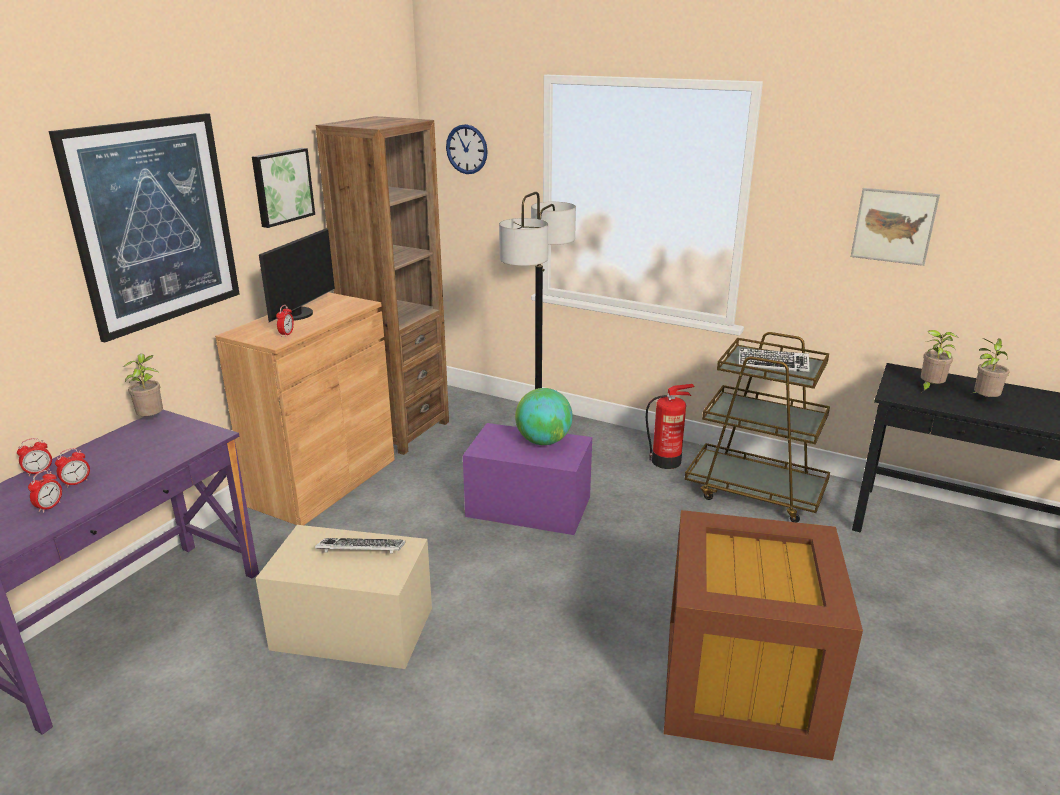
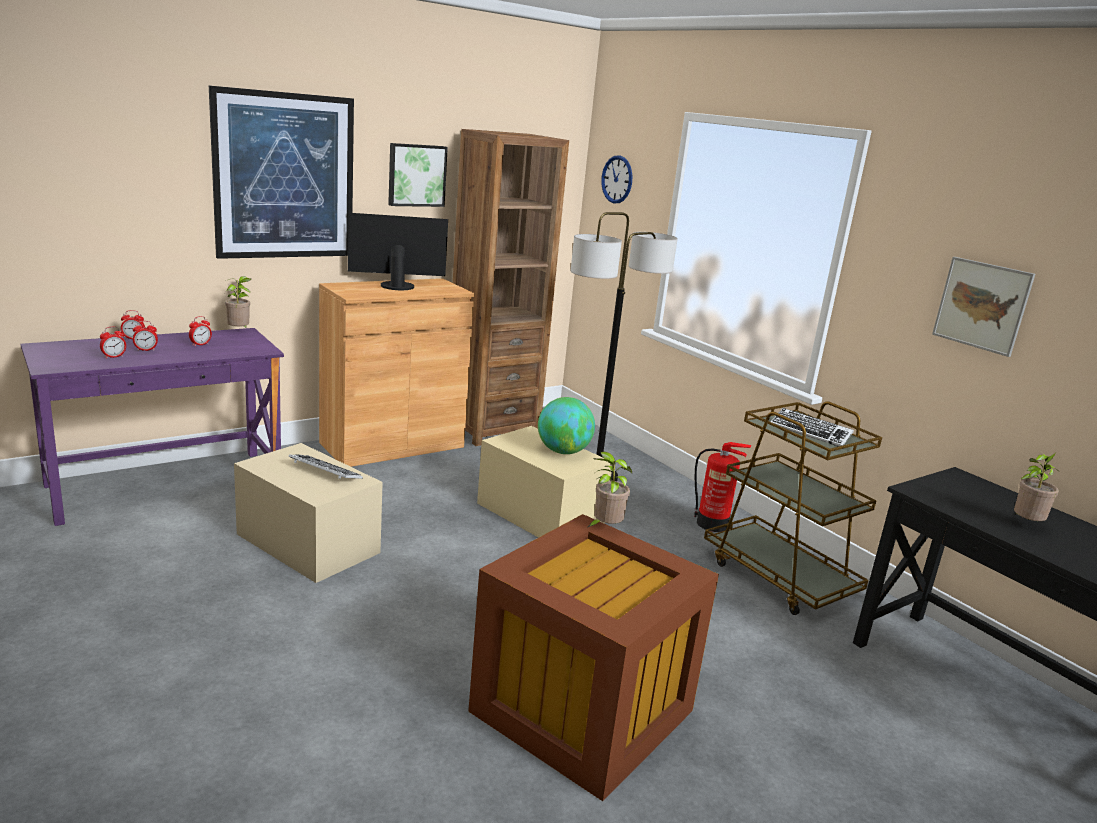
camera: 25 degrees right, 5 degrees down
monitor [259,228,335,322] -> monitor turned 150 degrees counterclockwise [348,213,448,290]
alarm clock [276,305,294,337] -> alarm clock moved to [189,316,212,346]
purple storage box [463,423,592,535] -> beige storage box [477,426,612,538]
potted plant [921,330,958,392] -> potted plant moved to [588,452,632,527]

